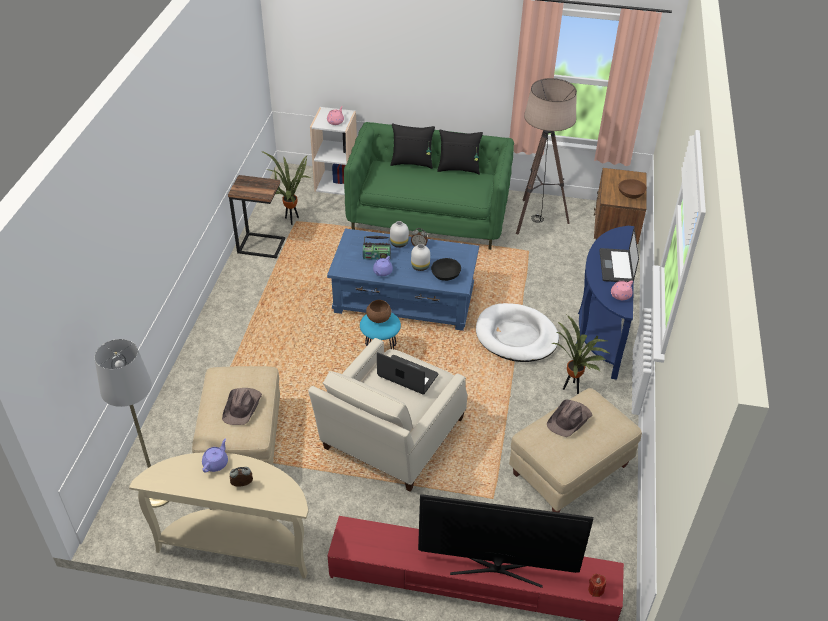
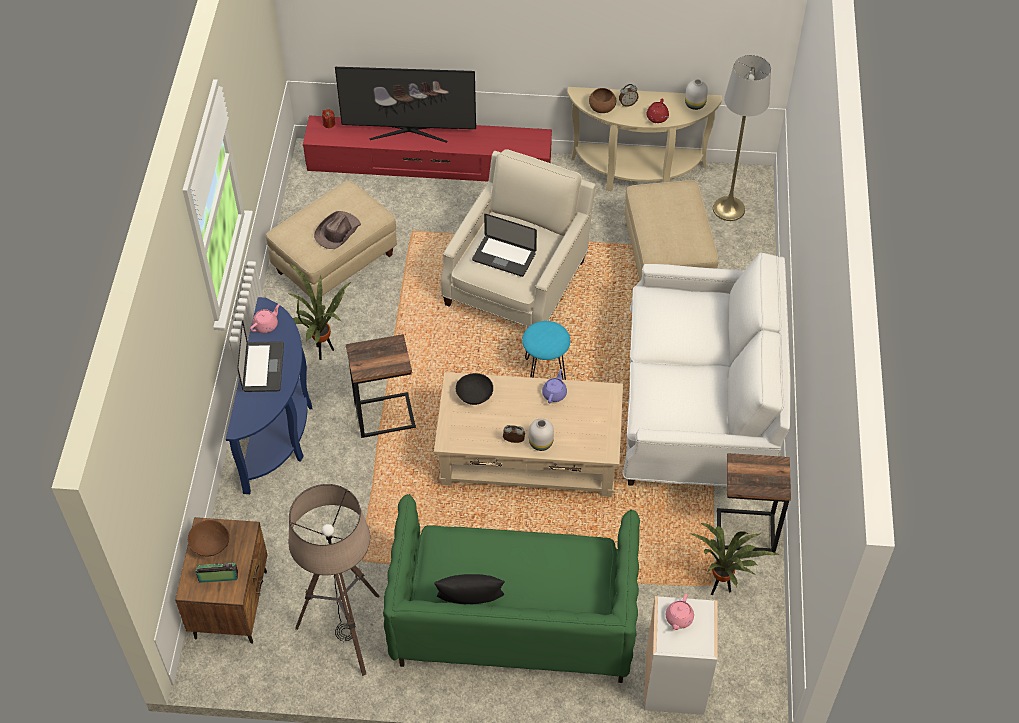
camera: 175 degrees right, 10 degrees up
purple teapot [202,438,228,473] -> red teapot [647,99,669,123]
brown hat [222,388,262,425] -> none
blue coffee table [327,229,479,331] -> beige coffee table [434,372,623,497]
radio [363,236,391,260] -> radio moved to [196,563,238,583]
brown bowl [366,300,391,323] -> brown bowl moved to [589,88,616,113]
black pillow [390,123,435,169] -> none
white vase [411,244,430,271] -> white vase moved to [685,79,708,110]
white dog bed [476,303,559,362] -> side table [346,334,416,438]
none -> white sofa [623,252,791,487]

